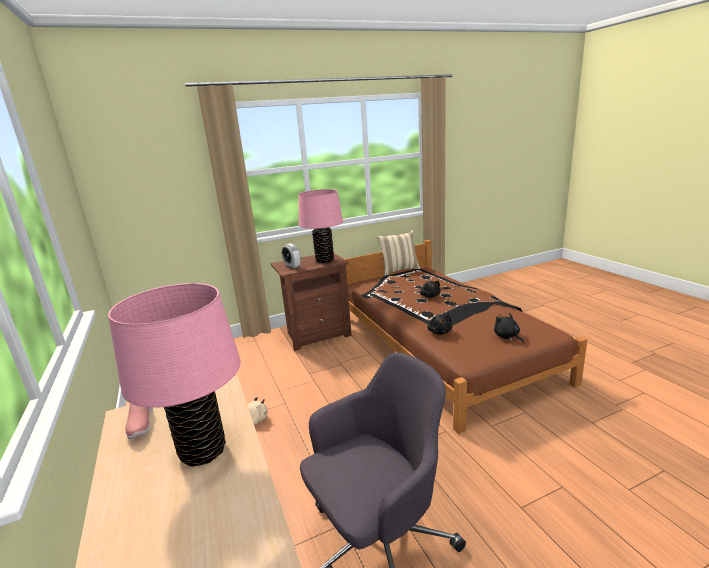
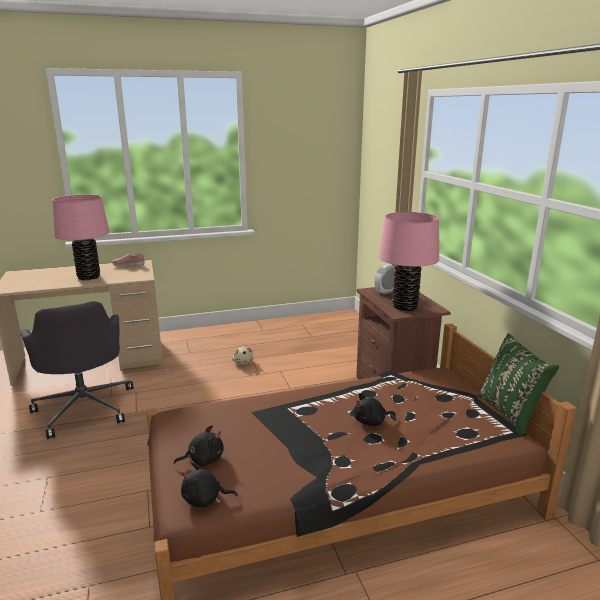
camera: 95 degrees right, 0 degrees up
beige pillow [377,230,421,276] -> green pillow [477,333,559,436]
black plush toy [427,314,452,335] -> black plush toy moved to [181,462,238,507]

